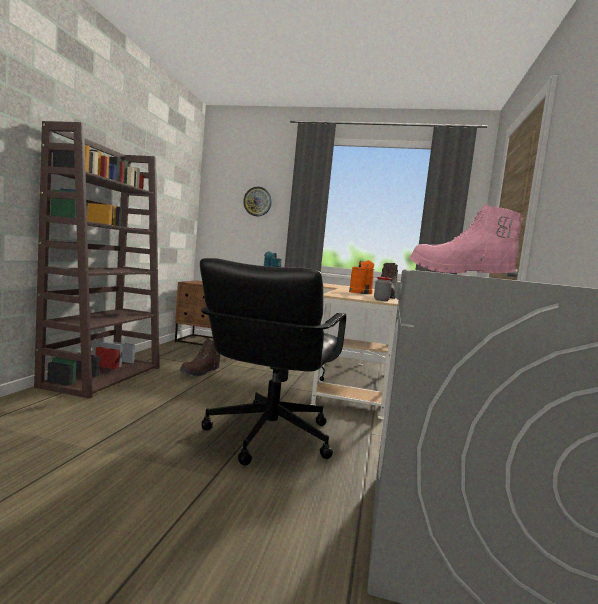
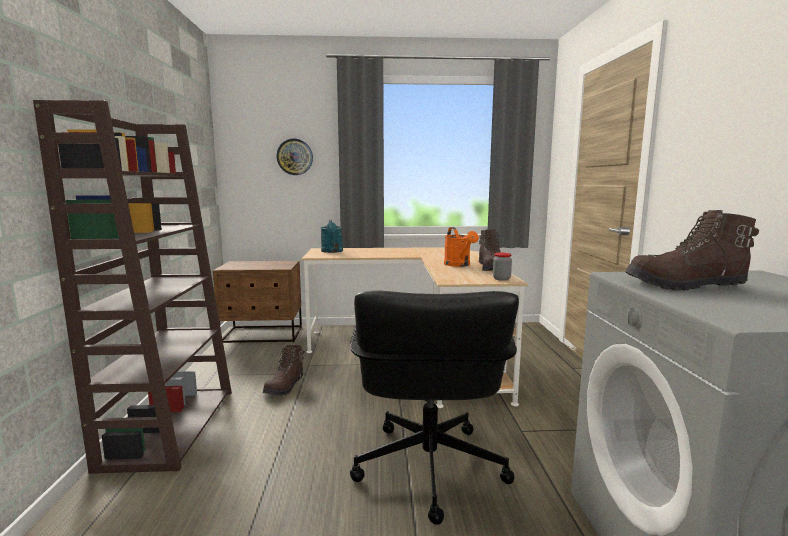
camera: 15 degrees left, 5 degrees up
pink boot [409,204,523,274] -> brown boot [625,210,759,291]

